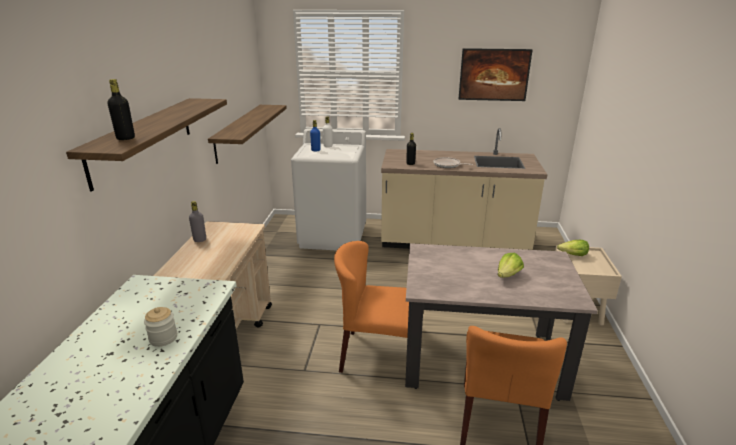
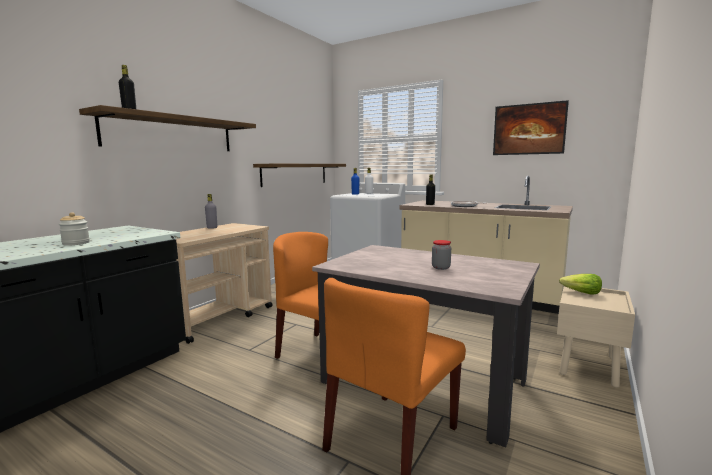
camera: 25 degrees right, 15 degrees down
lettuce [498,253,524,278] -> jar [432,240,451,270]

